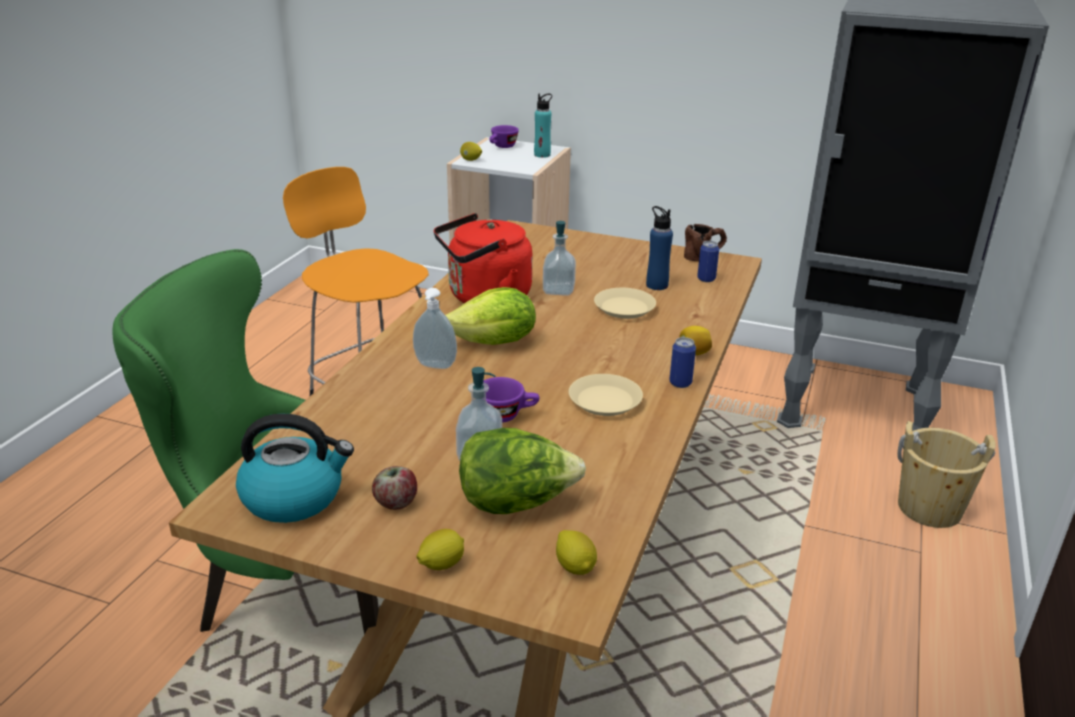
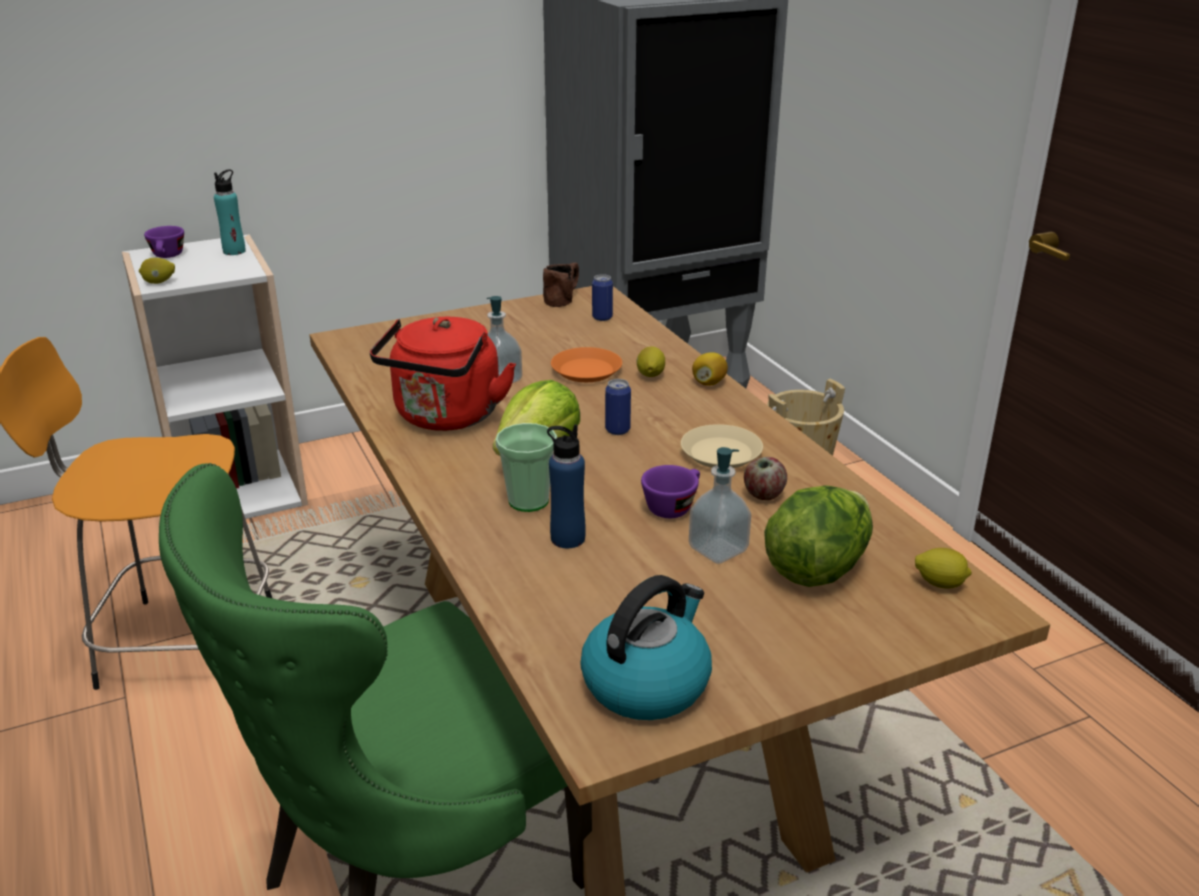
camera: 45 degrees left, 0 degrees up
apple [372,466,417,510] -> apple moved to [744,457,787,500]
soap dispenser [413,288,457,369] -> cup [496,423,557,512]
lemon [416,529,464,570] -> lemon moved to [636,346,665,377]
beige plate [594,288,656,319] -> orange plate [551,347,622,382]
blue bottle [646,206,673,290] -> blue bottle moved to [547,424,586,548]
can [669,337,696,388] -> can moved to [605,379,631,435]

